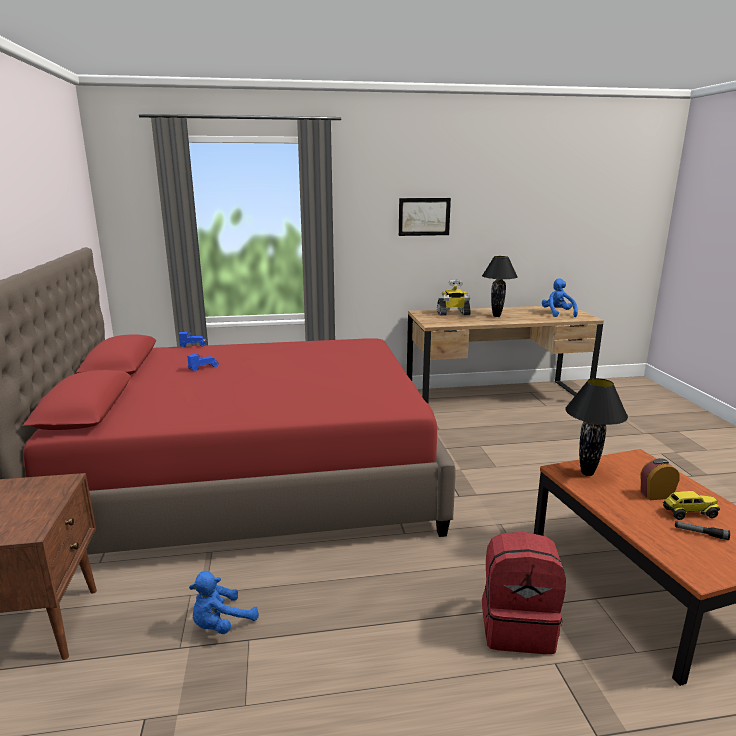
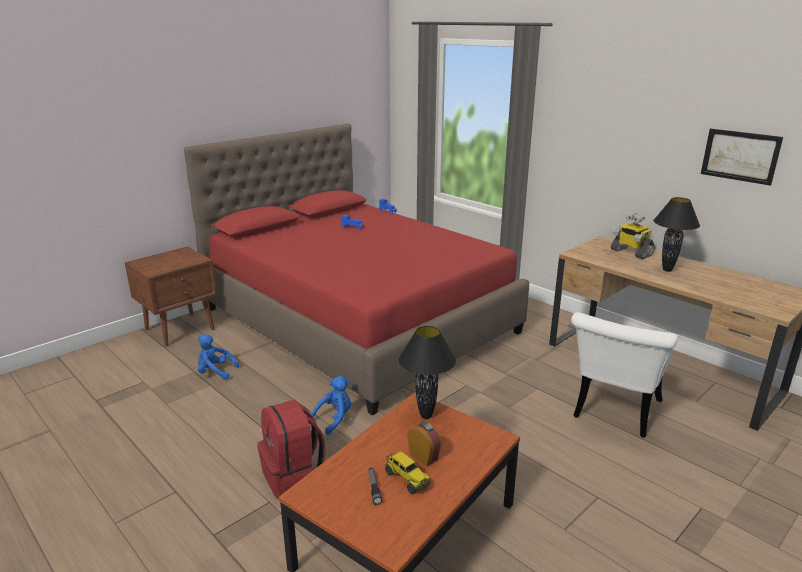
camera: 55 degrees right, 5 degrees up
picture [399,198,451,236] -> picture moved to [701,128,783,186]
blue plush toy [542,278,578,317] -> blue plush toy moved to [311,376,351,435]
none -> white chair [571,312,678,438]

